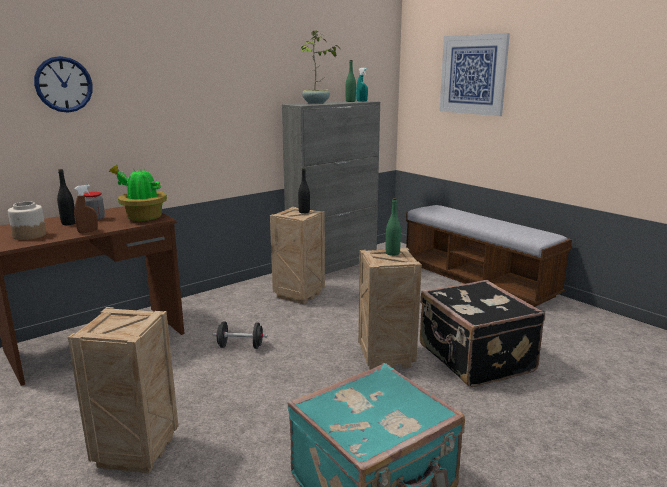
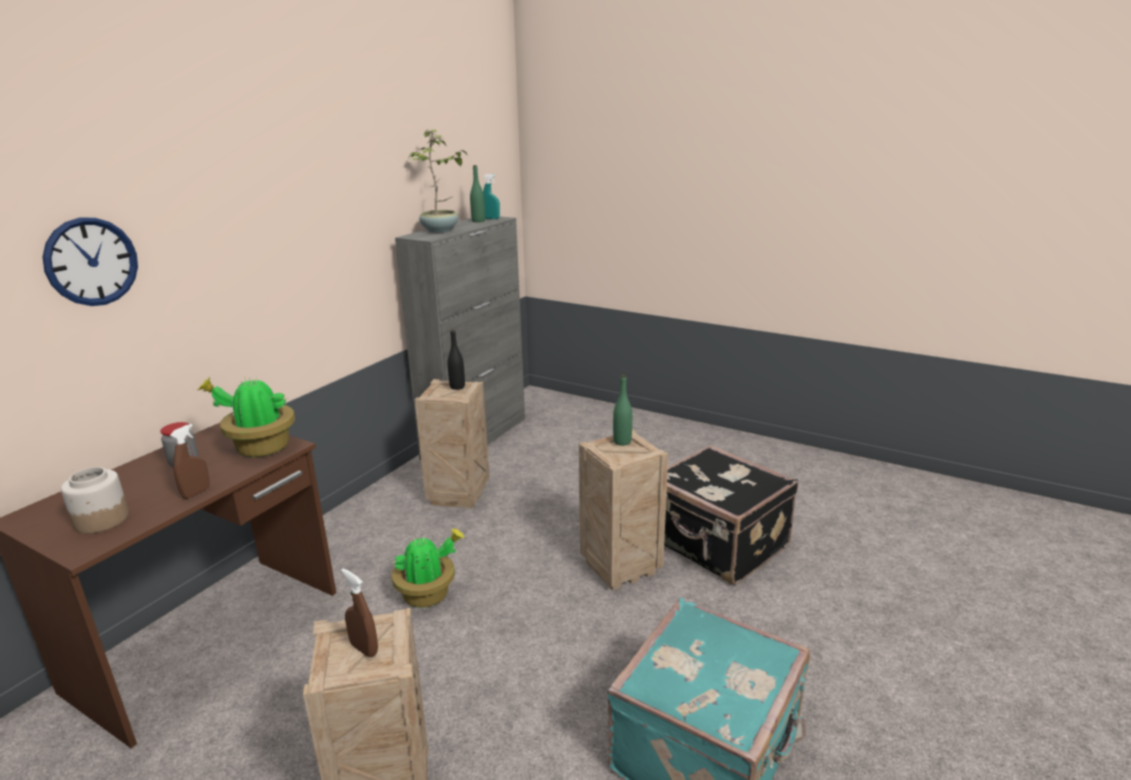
camera: 20 degrees left, 5 degrees up
black bottle [57,169,75,225] -> none
black dumbbell [213,321,267,349] -> potted plant [391,528,465,608]
bench [406,205,572,307] -> none
picture [440,33,510,116] -> none
none -> brown spray bottle [341,568,378,657]

